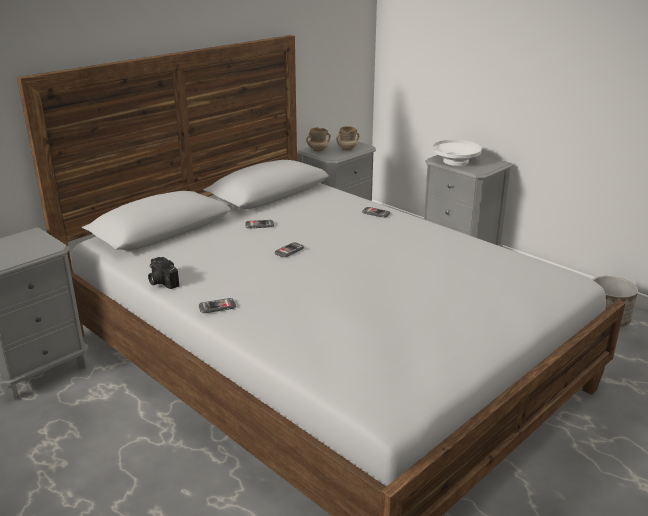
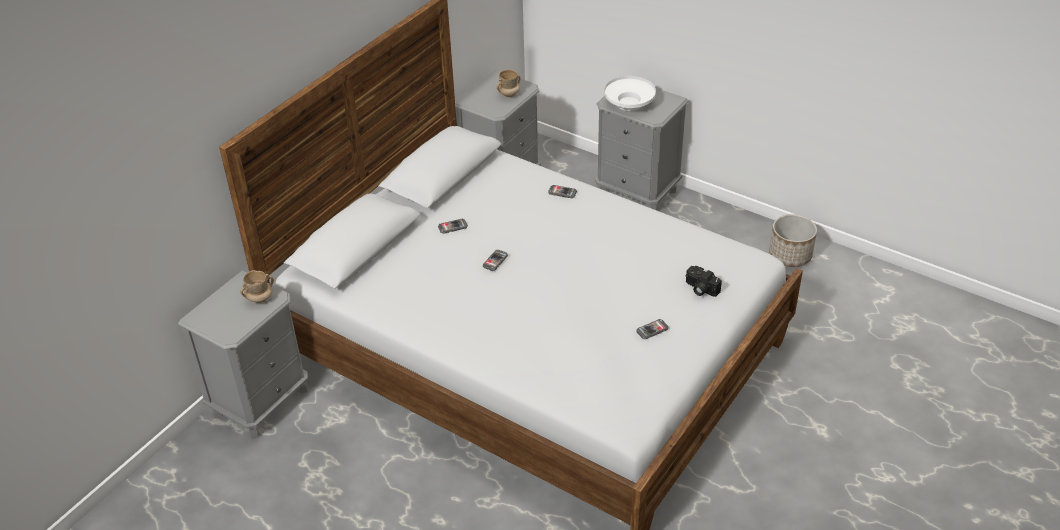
camera: 10 degrees left, 15 degrees up
camera [148,257,179,289] -> camera moved to [686,266,722,297]
phone [199,298,236,313] -> phone moved to [636,319,669,339]
beige mug [306,127,331,152] -> beige mug moved to [240,270,274,303]

